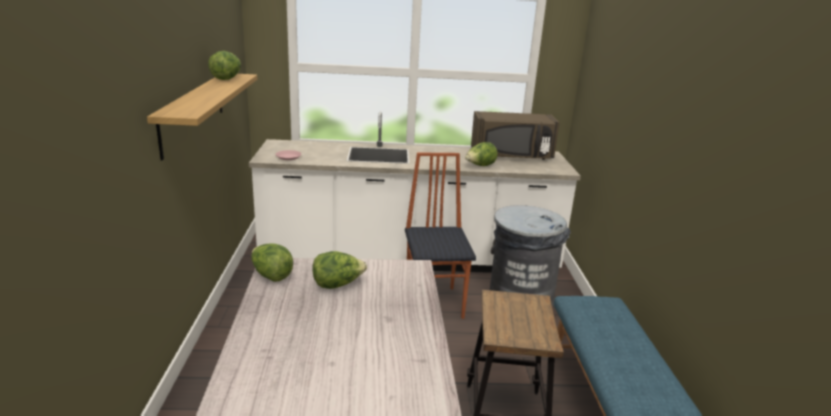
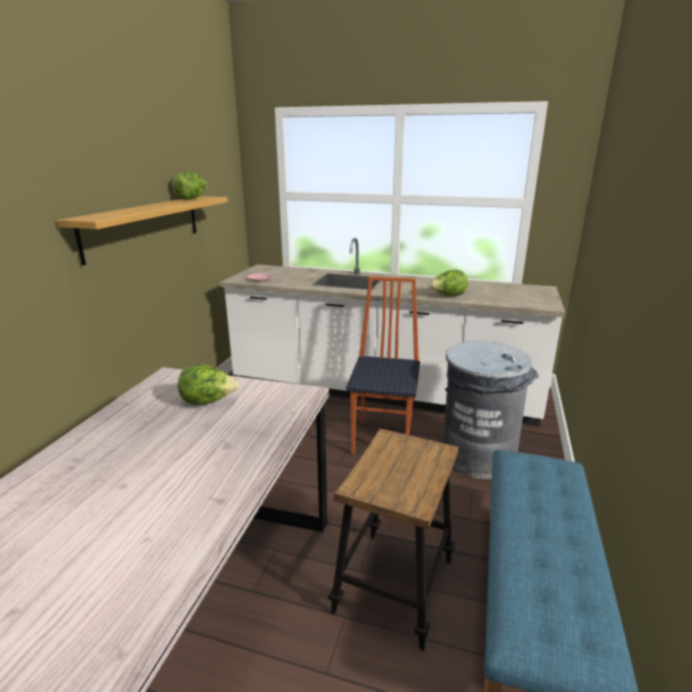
camera: 20 degrees right, 0 degrees up
lettuce [251,243,293,282] -> none
brown microwave [471,111,560,160] -> none

